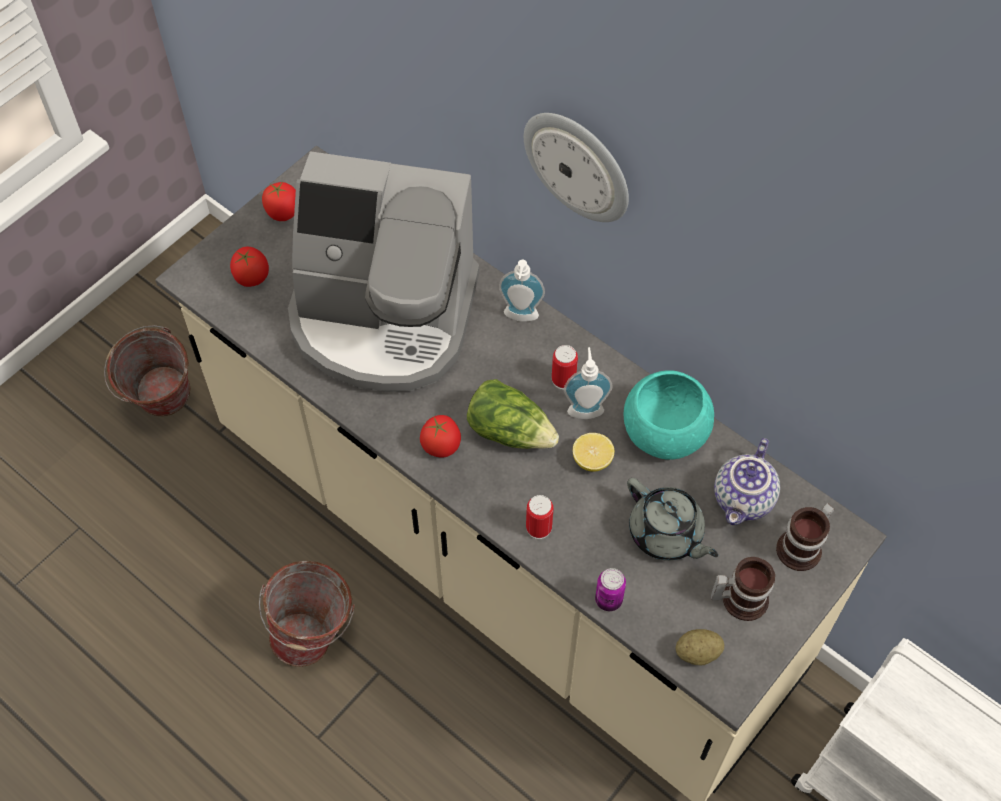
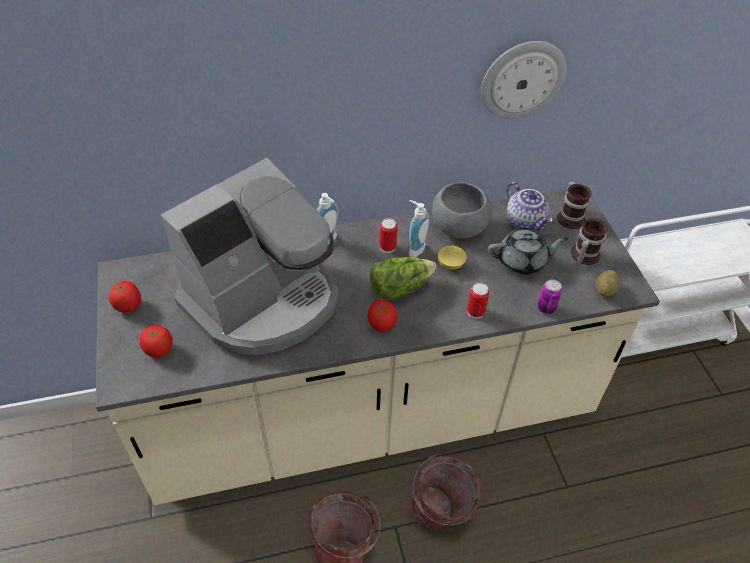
camera: 55 degrees left, 10 degrees down
bucket [104,325,190,416] -> bucket moved to [411,454,482,529]
wall clock [524,113,629,222] -> wall clock moved to [481,41,567,119]
turquoise bowl [623,370,714,460] -> grey bowl [432,182,492,239]

